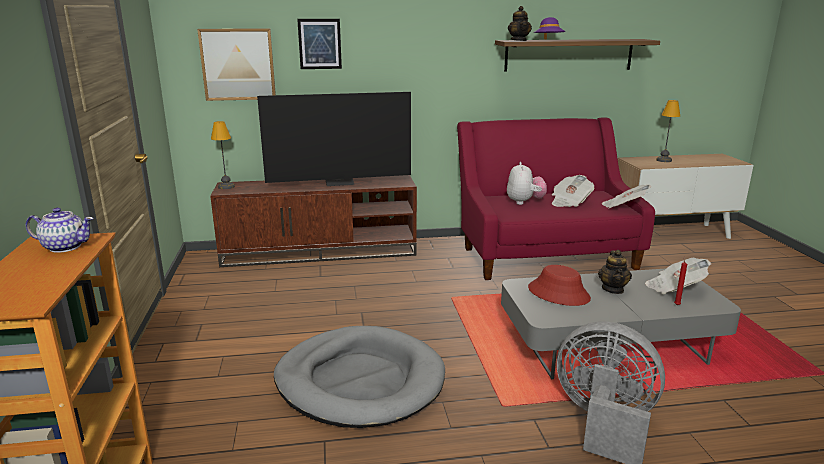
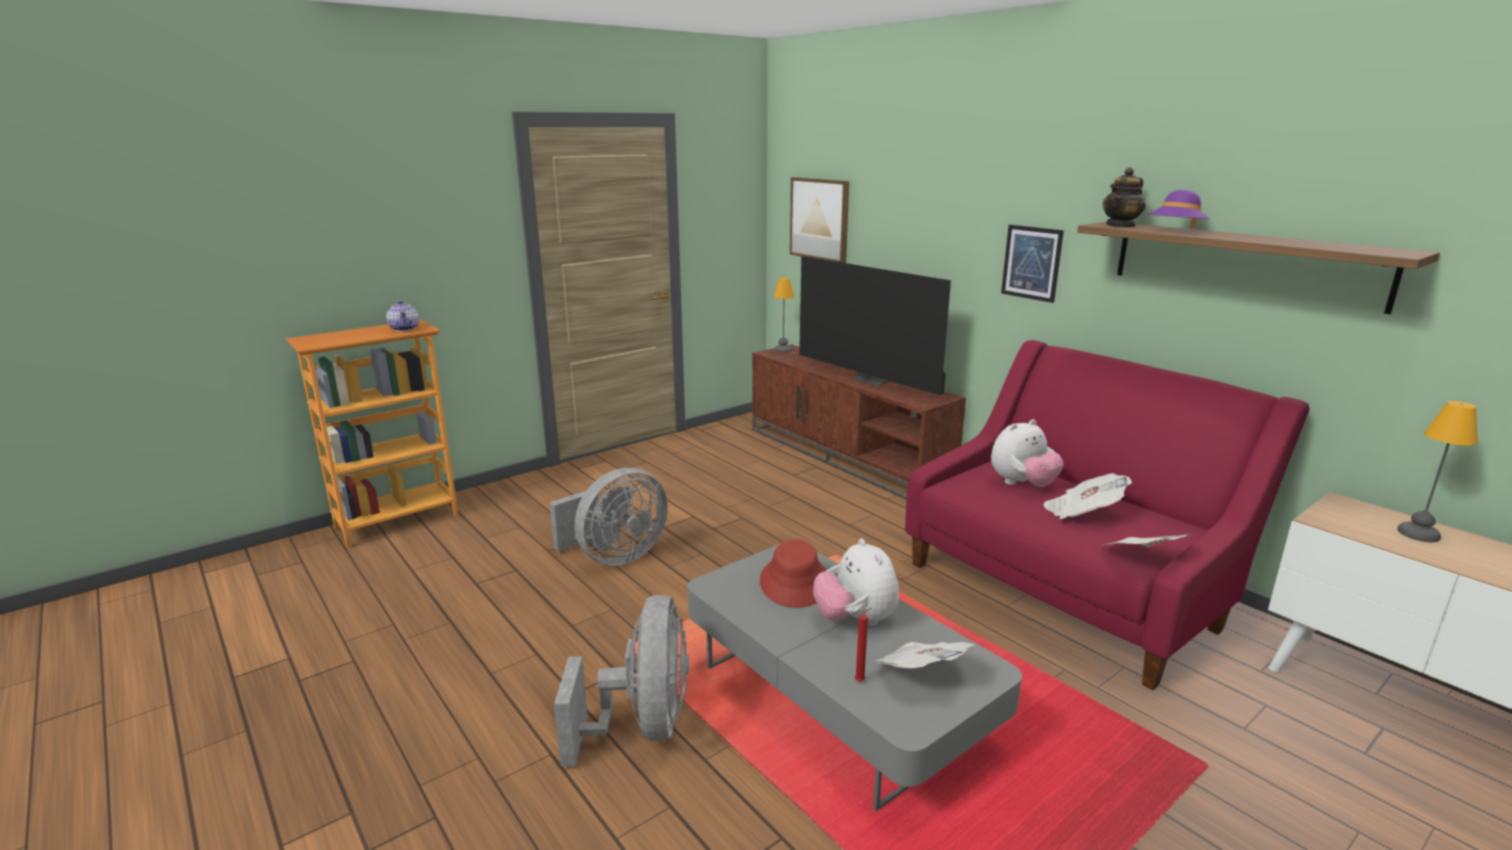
camera: 60 degrees right, 0 degrees up
grey dog bed [274,326,445,428] -> grey fan [550,468,668,566]
picture [297,19,342,69] -> picture moved to [1001,225,1064,303]
teapot [598,250,632,294] -> plush toy [813,538,899,626]

